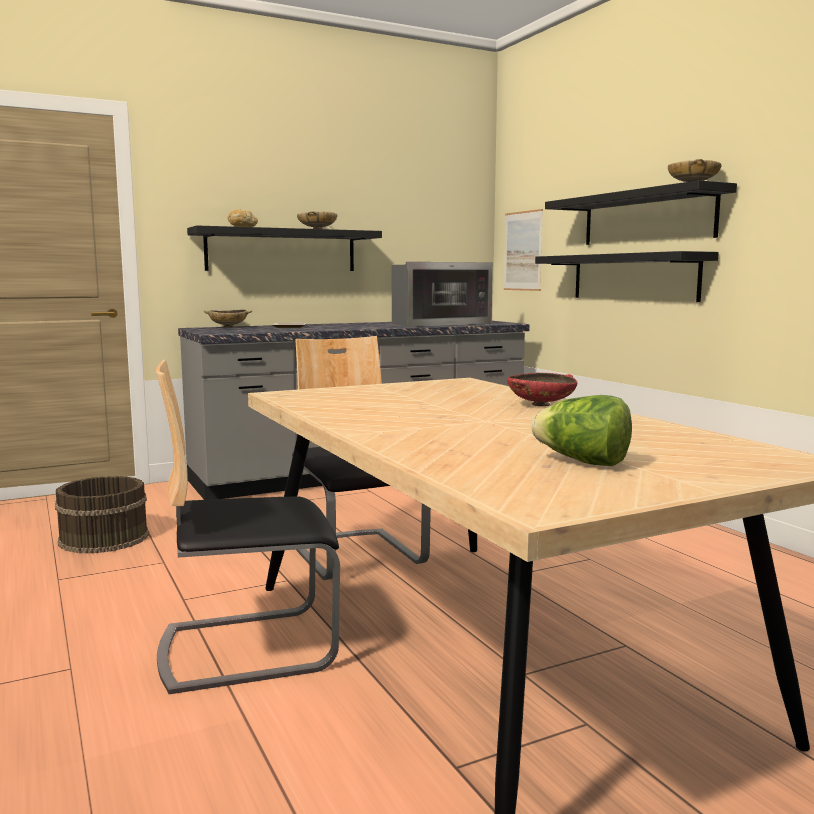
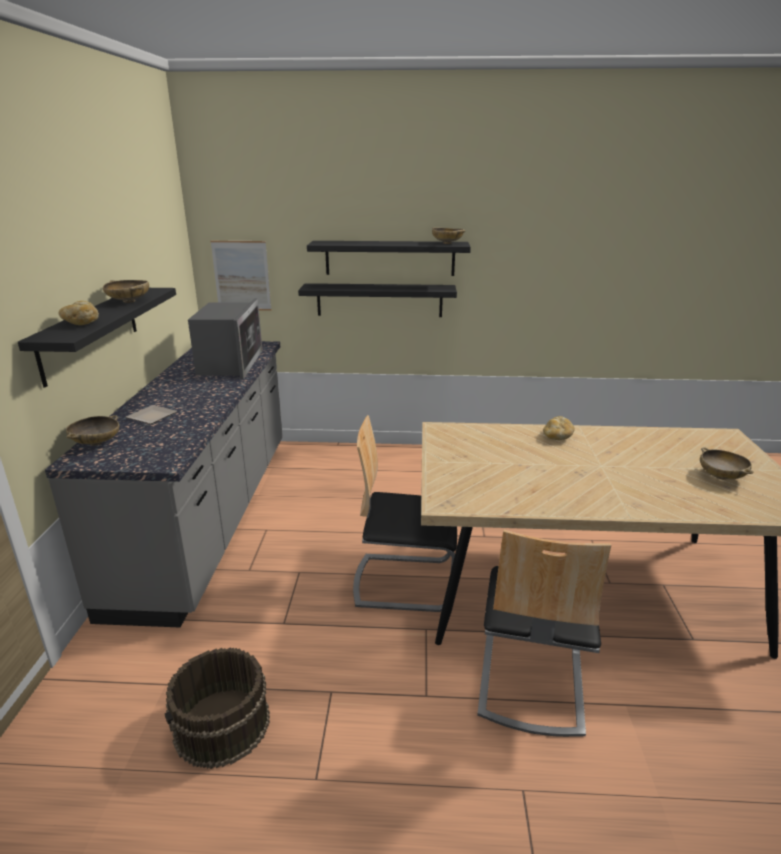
camera: 60 degrees left, 15 degrees up
red bowl [507,373,577,406] -> bread [543,416,575,440]
lettuce [532,395,632,466] -> beige bowl [700,448,754,480]

